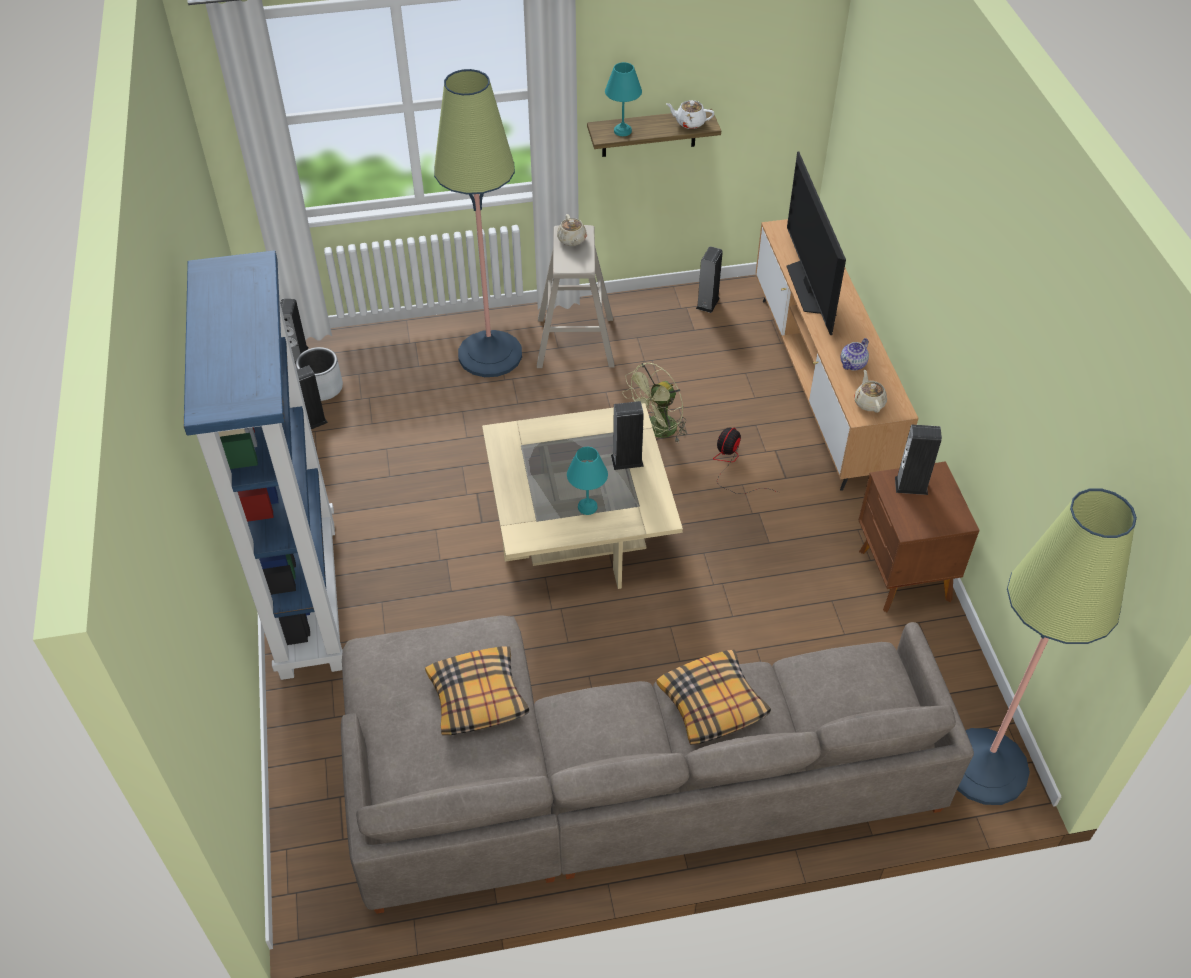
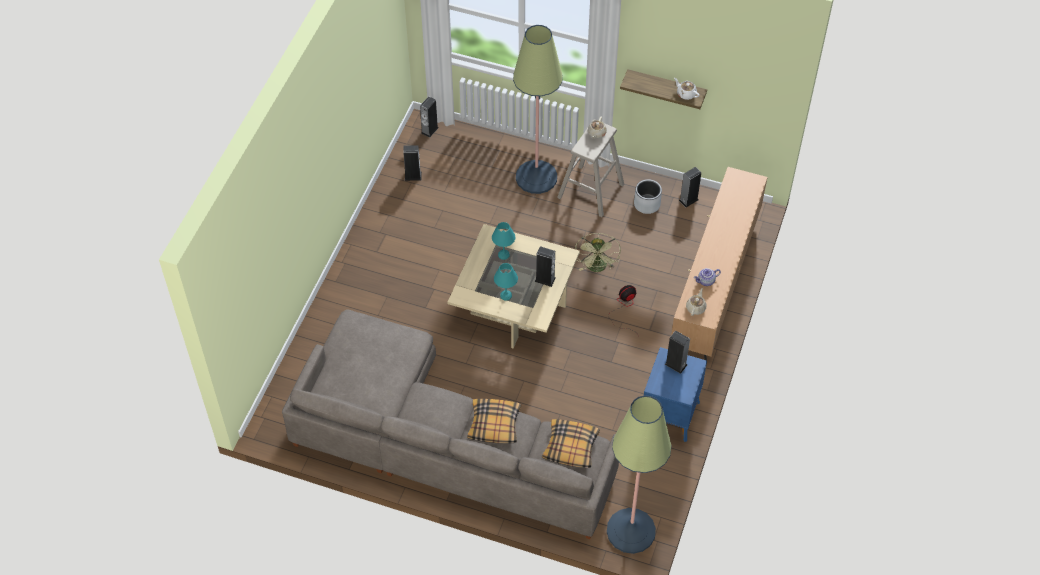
camera: 30 degrees right, 5 degrees up
blue bookcase [184,250,343,680] -> none
grey planter [296,347,343,401] -> grey planter moved to [634,179,662,214]
pillow [425,646,529,735] -> pillow moved to [542,419,600,468]
turquoise table lamp [605,62,642,136] -> turquoise table lamp moved to [492,222,515,260]
green fan [622,363,687,443] -> green fan turned 75 degrees counterclockwise [575,233,621,272]
television [786,152,846,335] -> none
brown nightstand [858,461,980,612] -> blue nightstand [644,347,707,442]

